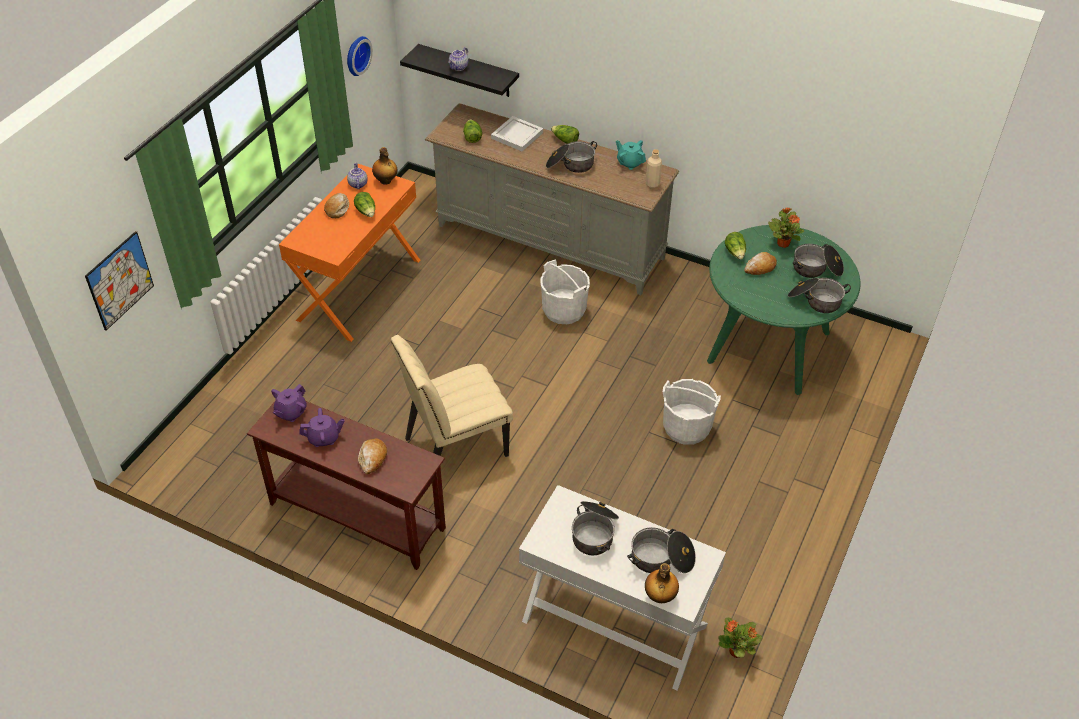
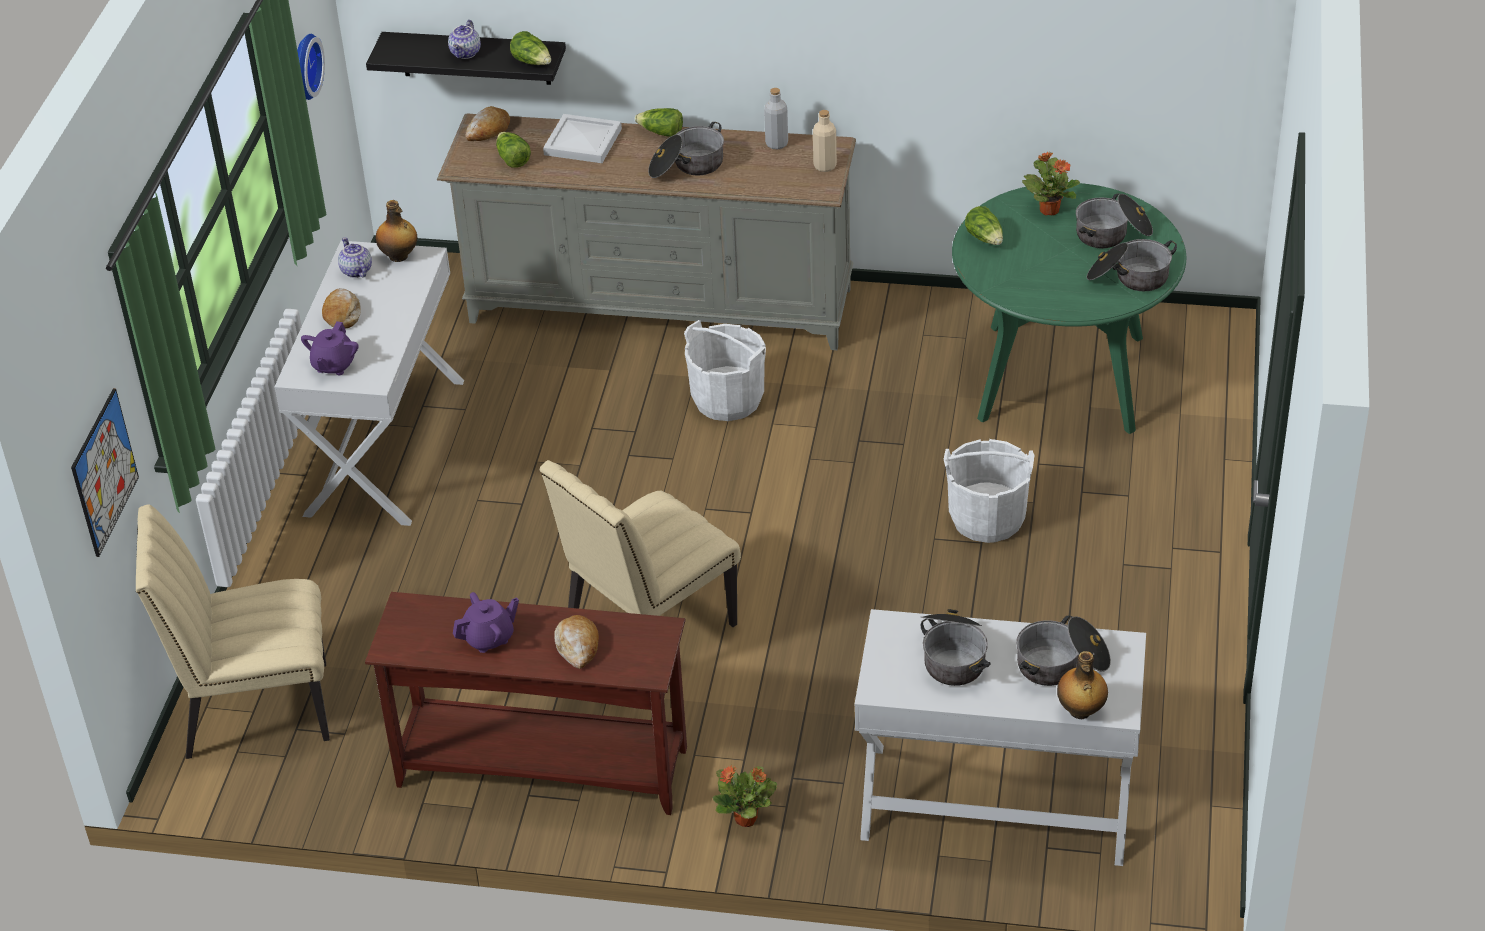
camera: 15 degrees left, 5 degrees down
purple teapot [271,384,307,422] -> purple teapot moved to [301,321,359,375]
orange console table [279,164,421,342] -> white console table [274,241,464,526]
lettuce [354,192,375,217] -> lettuce moved to [510,31,551,65]
turquoise teapot [616,140,646,170] -> grey bottle [764,88,788,149]
potted plant [718,617,763,658] -> potted plant moved to [713,765,777,827]
bread [744,252,777,275] -> bread moved to [465,106,510,141]
none -> beige chair [136,504,330,759]

